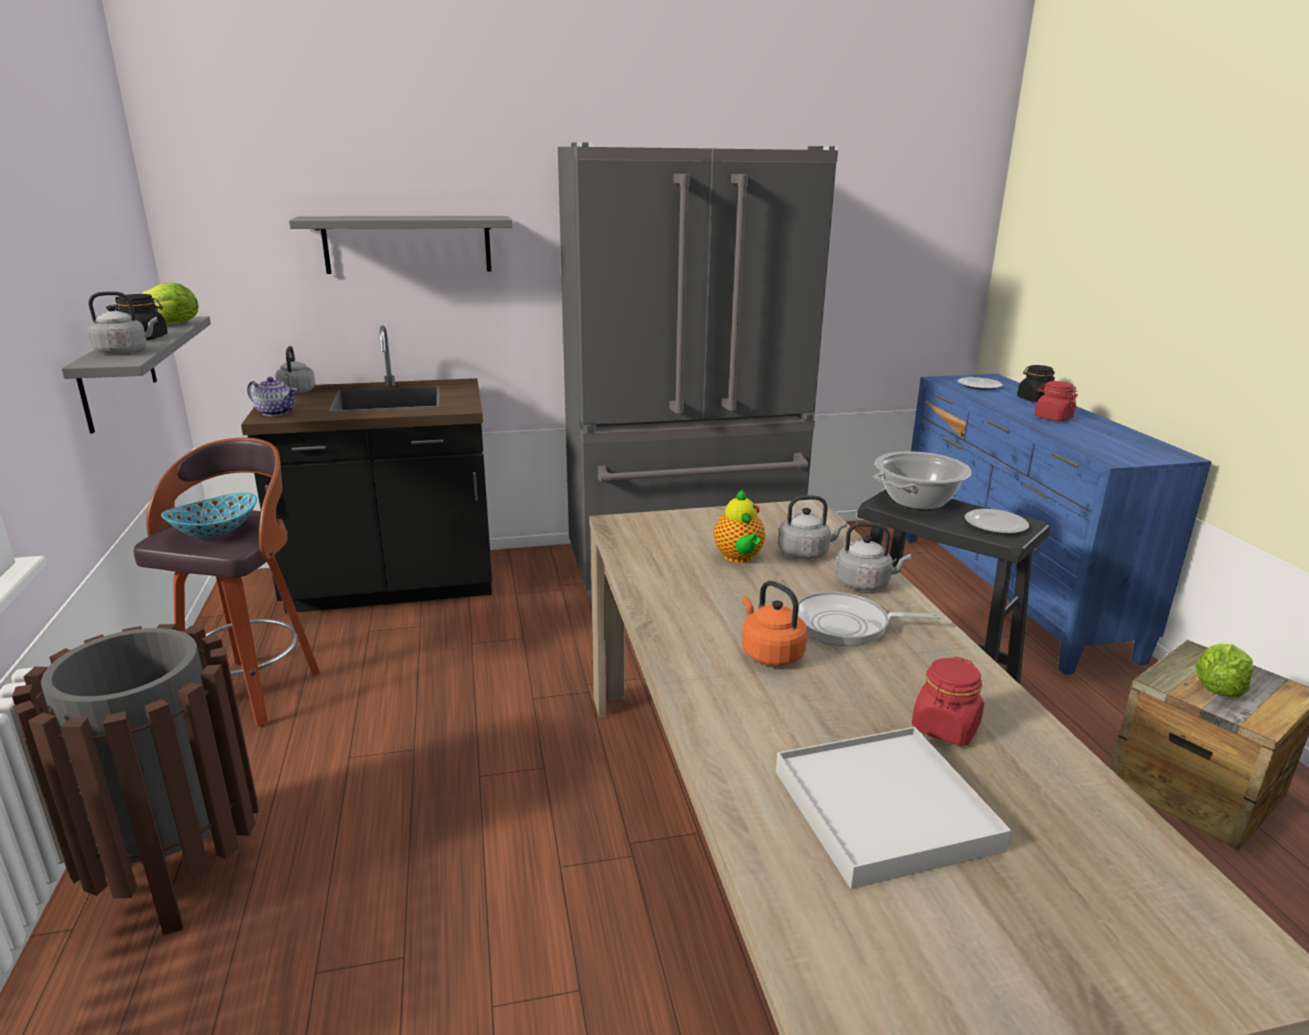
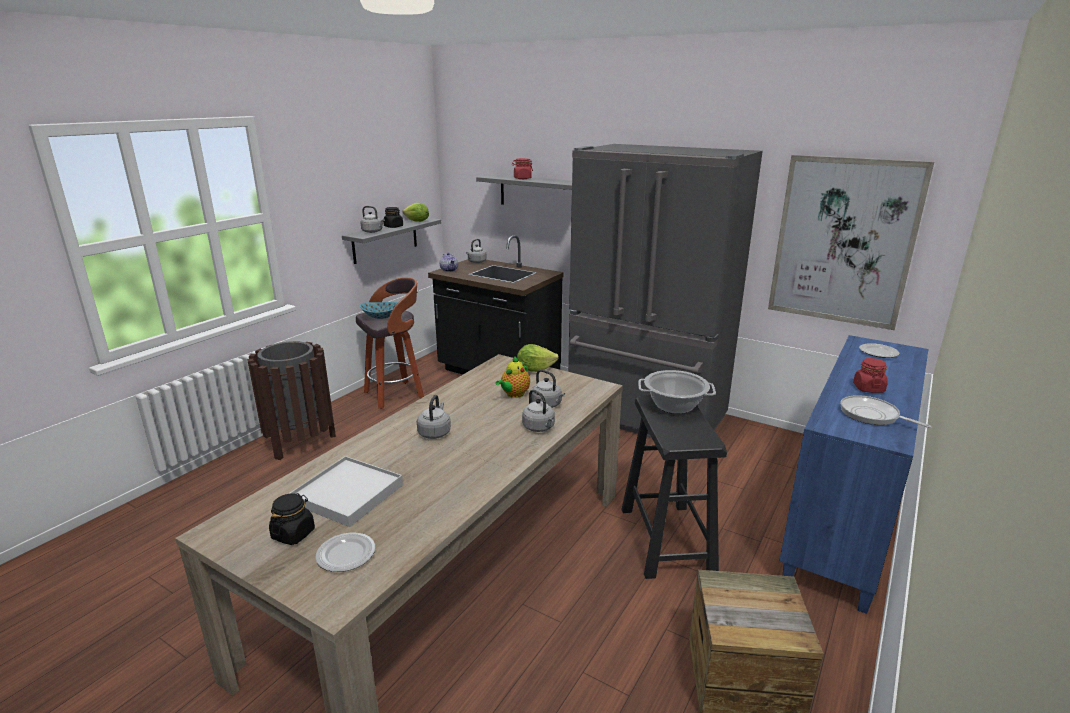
camera: 45 degrees right, 0 degrees up
orange kettle [742,581,807,666] -> grey kettle [417,395,451,439]
frying pan [798,592,941,646] -> frying pan moved to [840,395,932,428]
red jar [912,657,984,746] -> red jar moved to [512,158,533,179]
plate [965,509,1029,534] -> plate moved to [315,533,375,572]
black jar [1017,365,1055,402] -> black jar moved to [269,493,315,545]
lettuce [1196,643,1253,697] -> lettuce moved to [517,344,559,372]
none -> picture [768,155,934,330]

